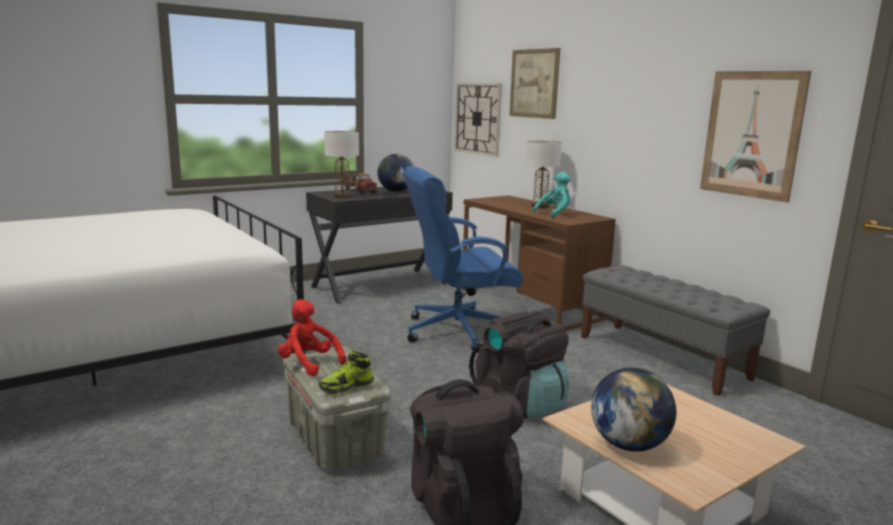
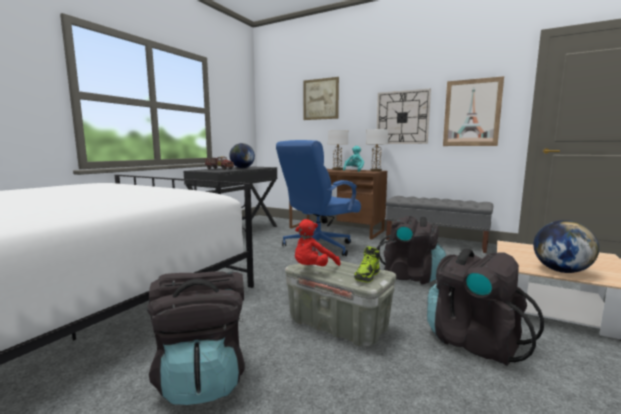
camera: 25 degrees left, 5 degrees down
red plush toy [278,299,346,376] -> red plush toy turned 60 degrees counterclockwise [295,219,341,266]
table lamp [324,131,359,198] -> table lamp moved to [366,129,388,172]
wall clock [454,83,502,157] -> wall clock moved to [377,88,431,144]
none -> black backpack [146,271,245,405]

